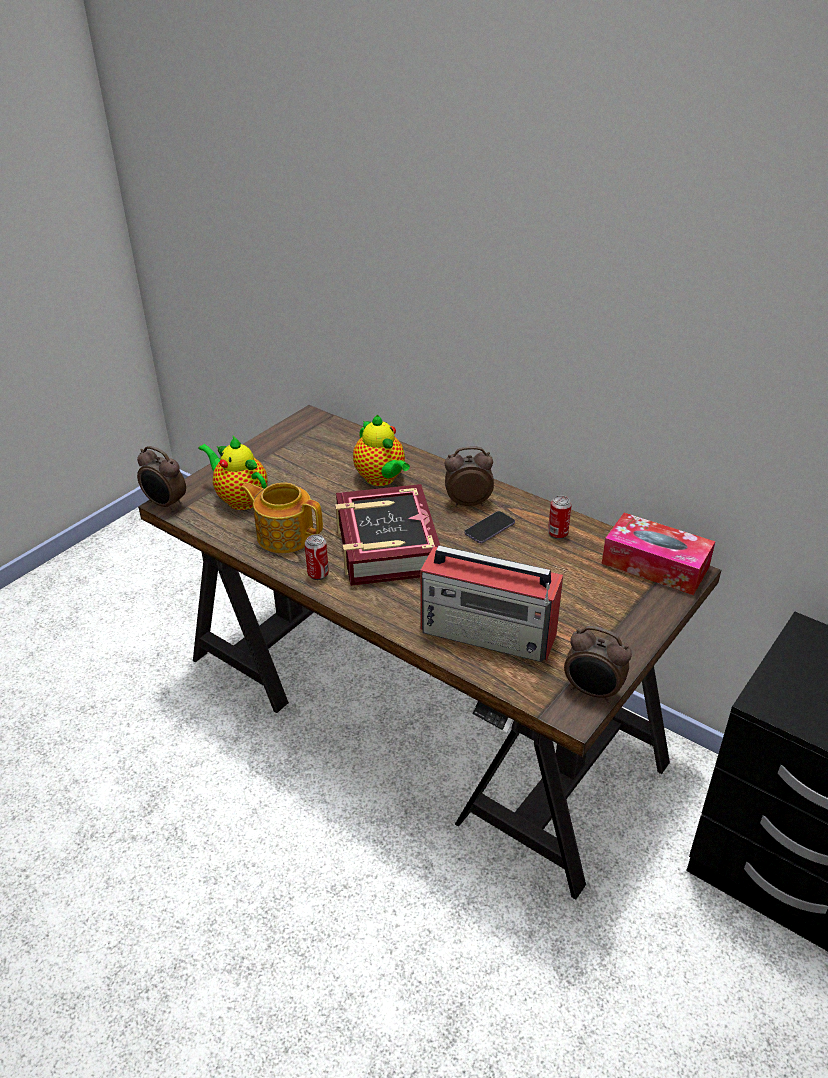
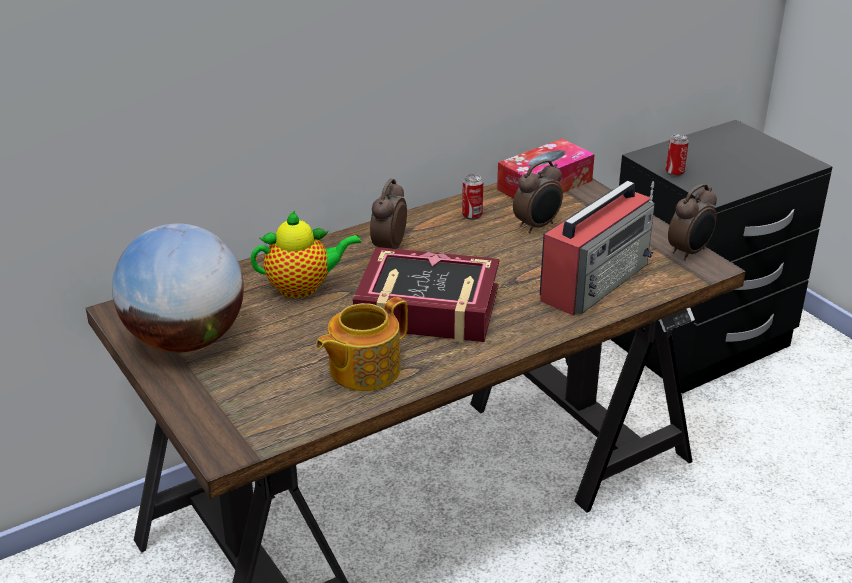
camera: 70 degrees left, 5 degrees down
alarm clock [137,446,186,512] -> alarm clock moved to [513,160,563,234]
teapot [198,436,268,510] -> none
can [305,534,329,580] -> can moved to [666,134,689,176]
phone [464,511,515,543] -> none
none -> globe [112,224,244,353]

